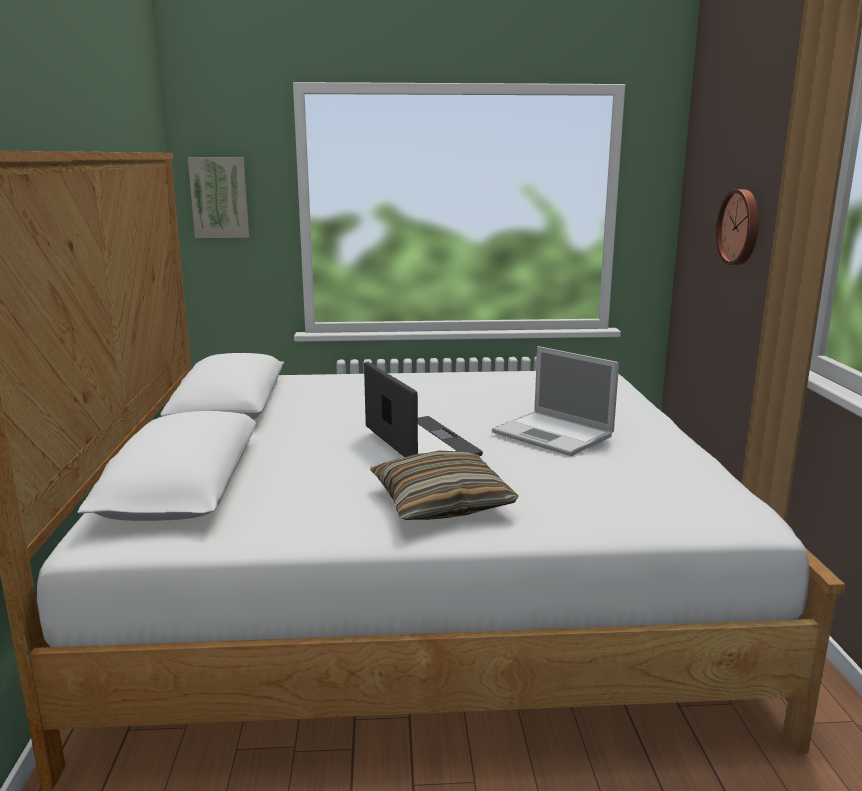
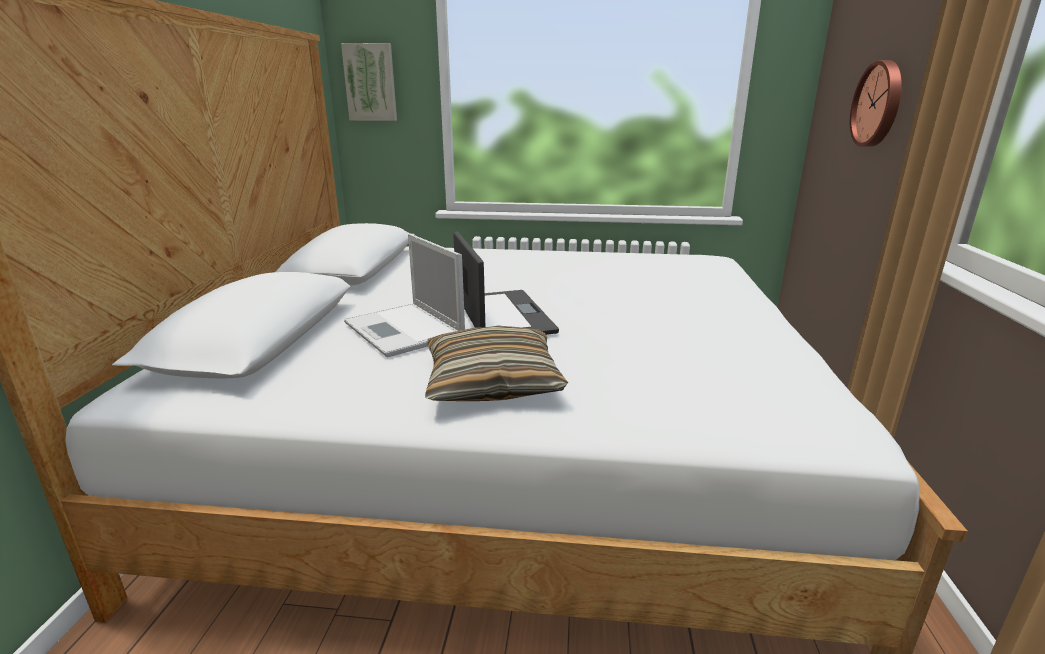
camera: 10 degrees right, 5 degrees up
laptop [492,346,619,456] -> laptop moved to [344,234,465,358]

